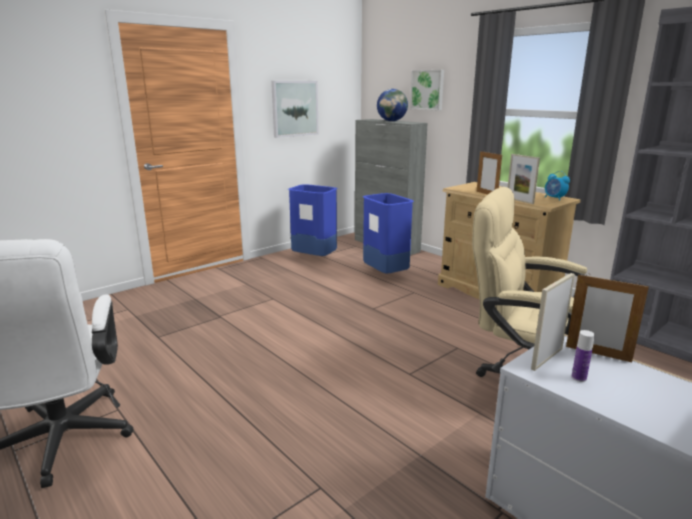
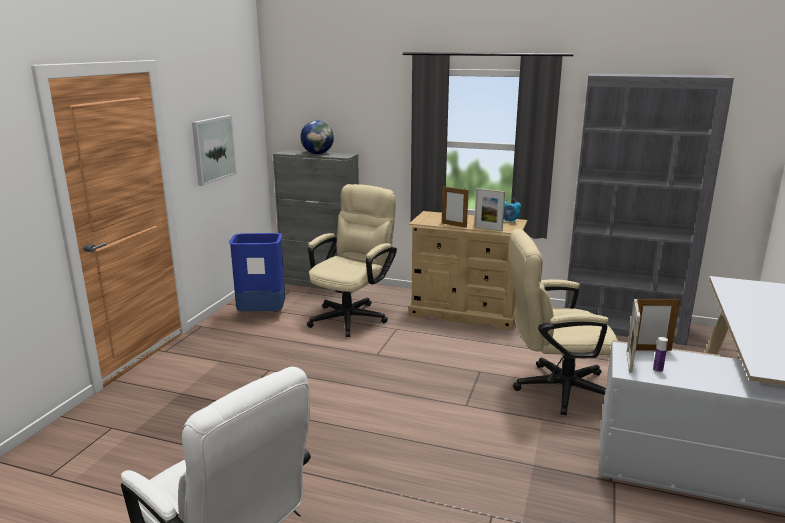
camera: 30 degrees left, 0 degrees up
blue trash can [363,193,414,273] -> beige office chair [307,184,397,337]
picture [410,70,444,111] -> none

